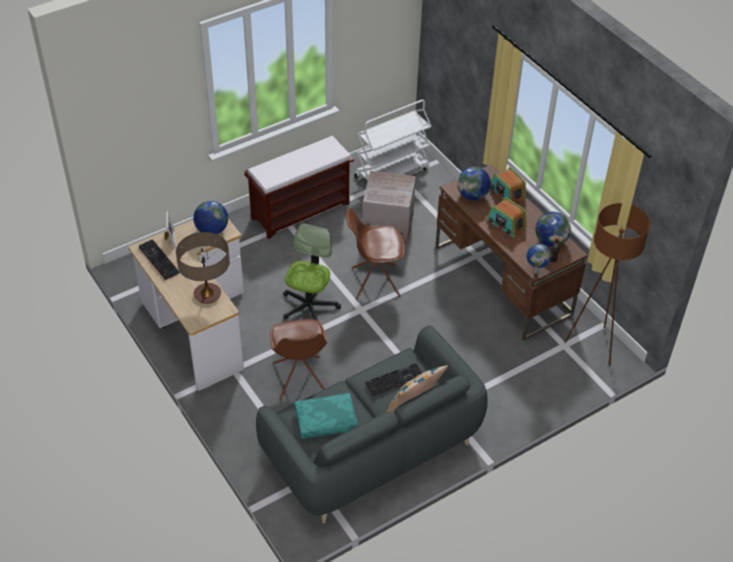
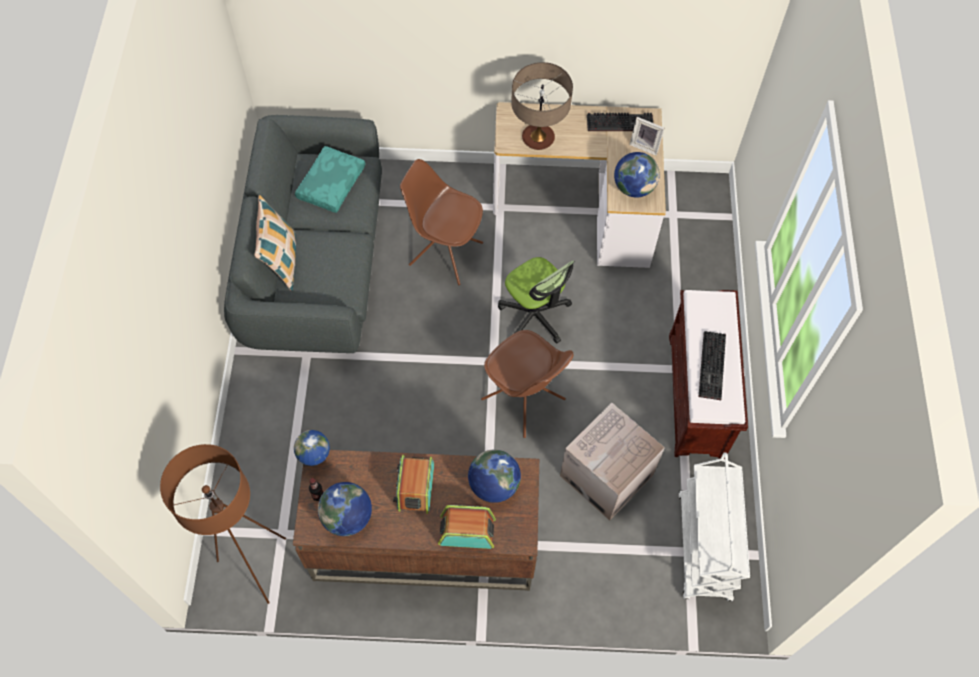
camera: 125 degrees right, 15 degrees up
brown chair [346,208,405,300] -> brown chair turned 105 degrees clockwise [481,330,573,438]
keyboard [365,363,422,396] -> keyboard moved to [699,331,726,400]
radio [487,197,527,237] -> radio turned 75 degrees counterclockwise [393,455,434,514]

